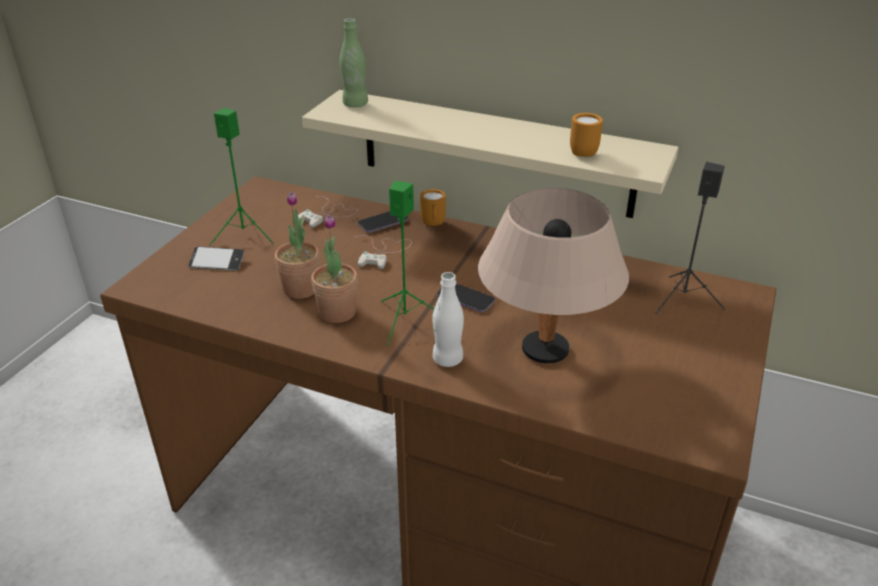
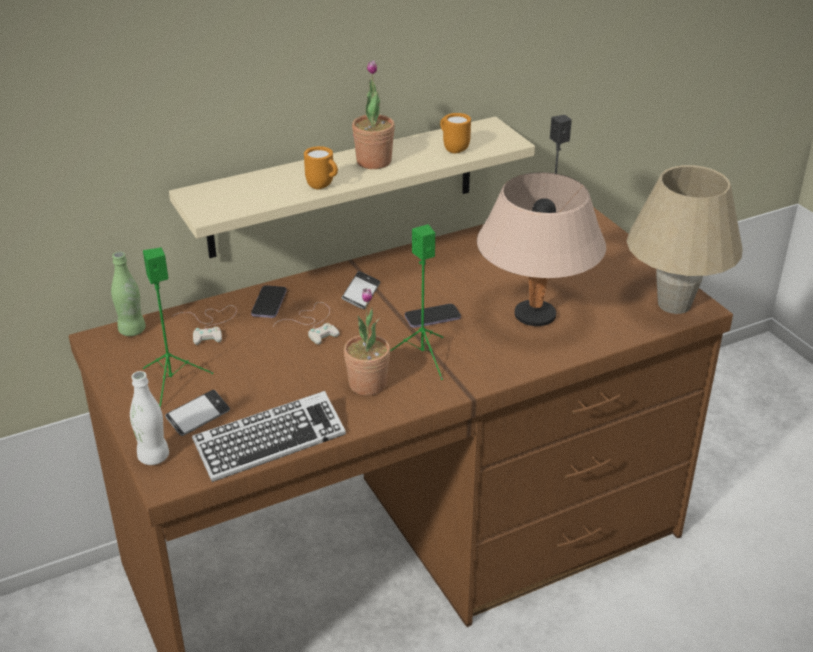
camera: 50 degrees left, 0 degrees up
potted plant [275,192,319,299] -> potted plant moved to [352,60,395,169]
green bottle [340,18,368,108] -> green bottle moved to [111,252,146,336]
orange mug [420,189,446,226] -> orange mug moved to [304,146,338,189]
white bottle [432,272,464,367] -> white bottle moved to [130,371,169,465]
none -> keyboard [192,391,346,482]
none -> phone [342,271,380,309]
none -> beige table lamp [627,165,743,314]

